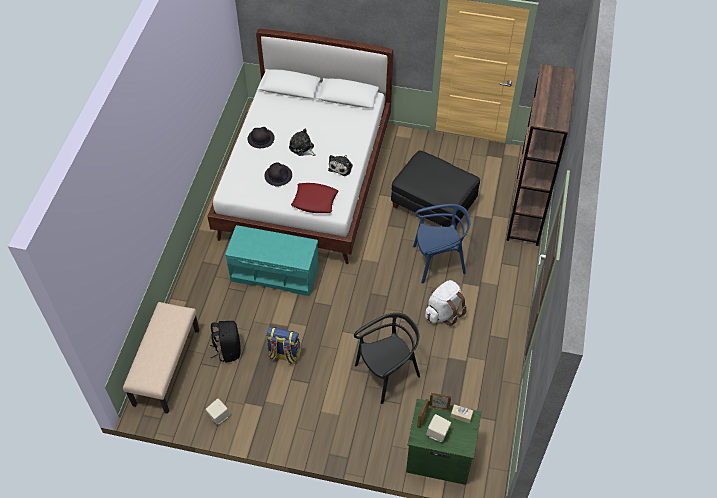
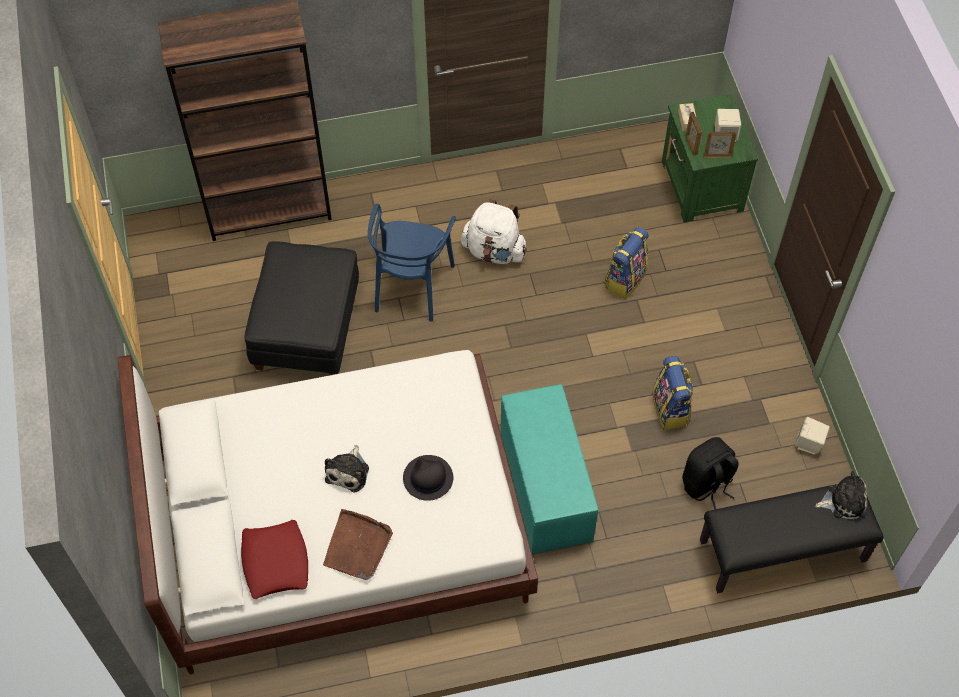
camera: 115 degrees left, 5 degrees up
beige bench [123,302,199,413] -> black bench [700,484,884,593]
black hat [248,127,275,148] -> brown tray [323,509,393,580]
red pillow [291,183,339,213] -> red pillow moved to [241,520,308,599]
plush toy [328,155,353,176] -> plush toy moved to [815,471,867,520]
black chair [354,313,420,404] -> backpack [605,227,649,299]
blue chair [413,204,470,284] -> blue chair turned 135 degrees counterclockwise [368,204,456,322]

